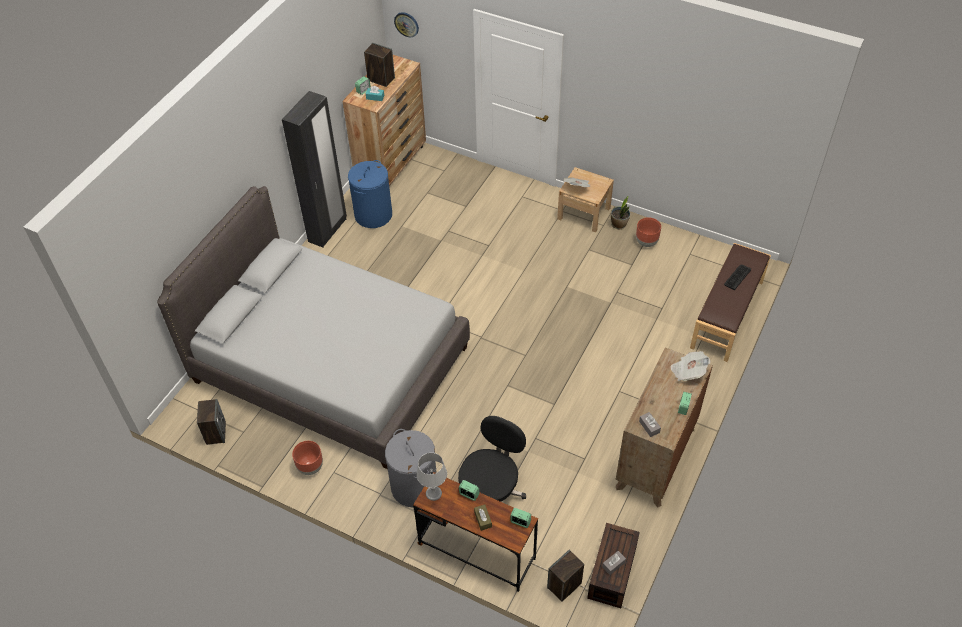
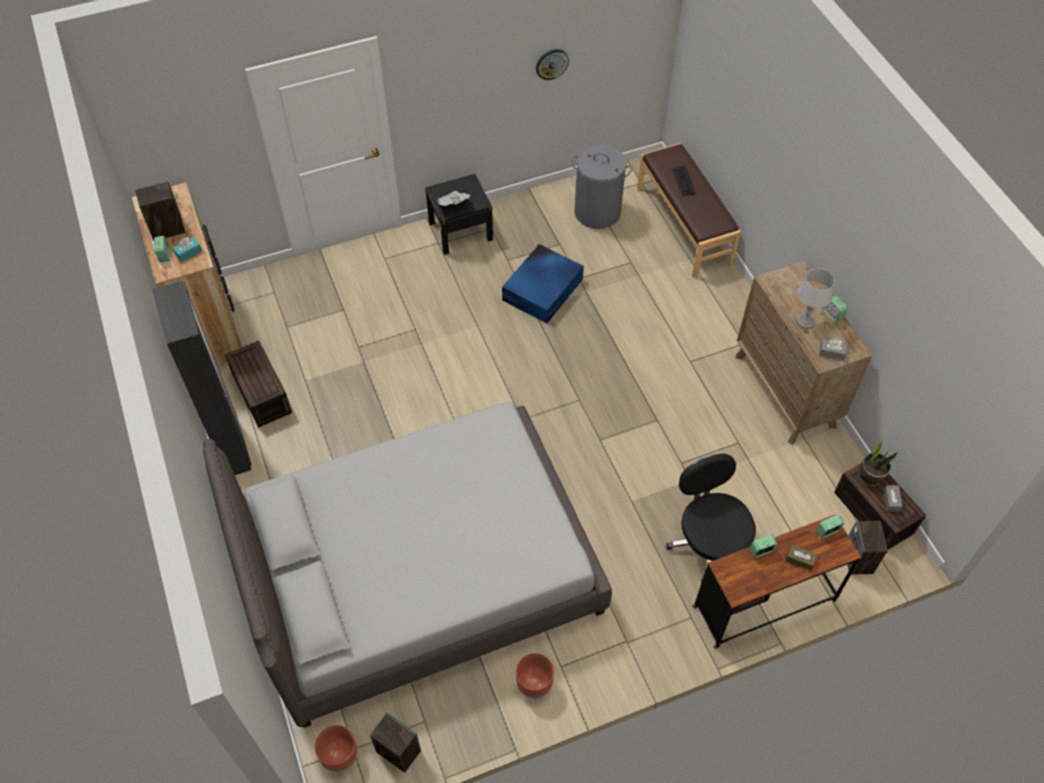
camera: 50 degrees left, 5 degrees up
blue laundry basket [348,160,392,228] -> brown storage box [225,340,292,428]
grey laundry basket [385,429,437,507] -> grey laundry basket moved to [572,145,632,229]
wall clock [394,12,419,38] -> wall clock moved to [536,49,569,80]
grey table lamp [416,453,447,501] -> grey table lamp moved to [797,269,835,329]
beige nightstand [557,167,614,233] -> black nightstand [425,174,493,255]
potted plant [611,196,630,229] -> potted plant moved to [858,439,898,486]
brown planter [636,217,661,247] -> brown planter moved to [315,725,357,772]
newspaper [670,351,710,381] -> none
none -> blue storage box [502,244,584,323]

